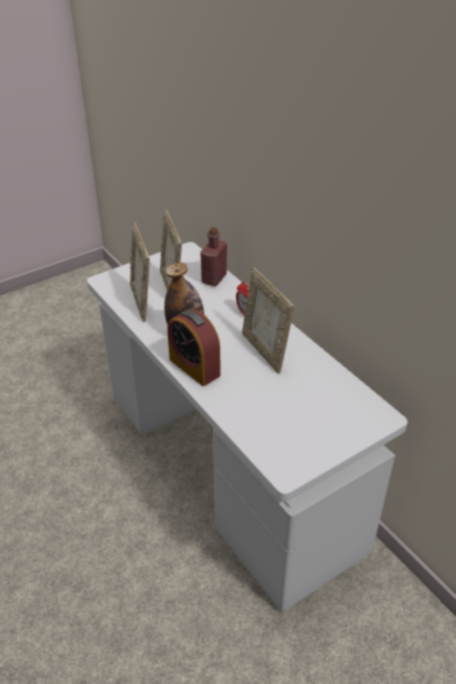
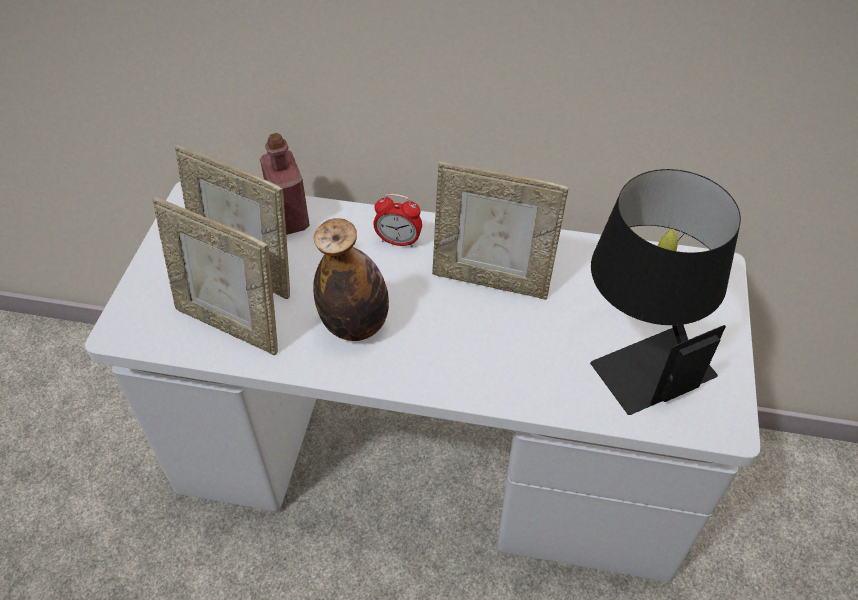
camera: 45 degrees left, 10 degrees up
alarm clock [167,309,221,386] -> none
none -> black table lamp [590,169,741,415]

